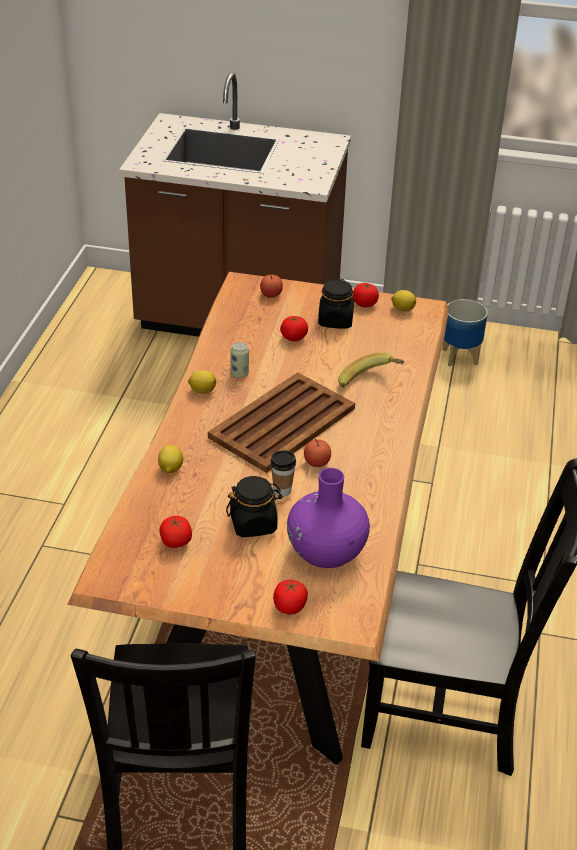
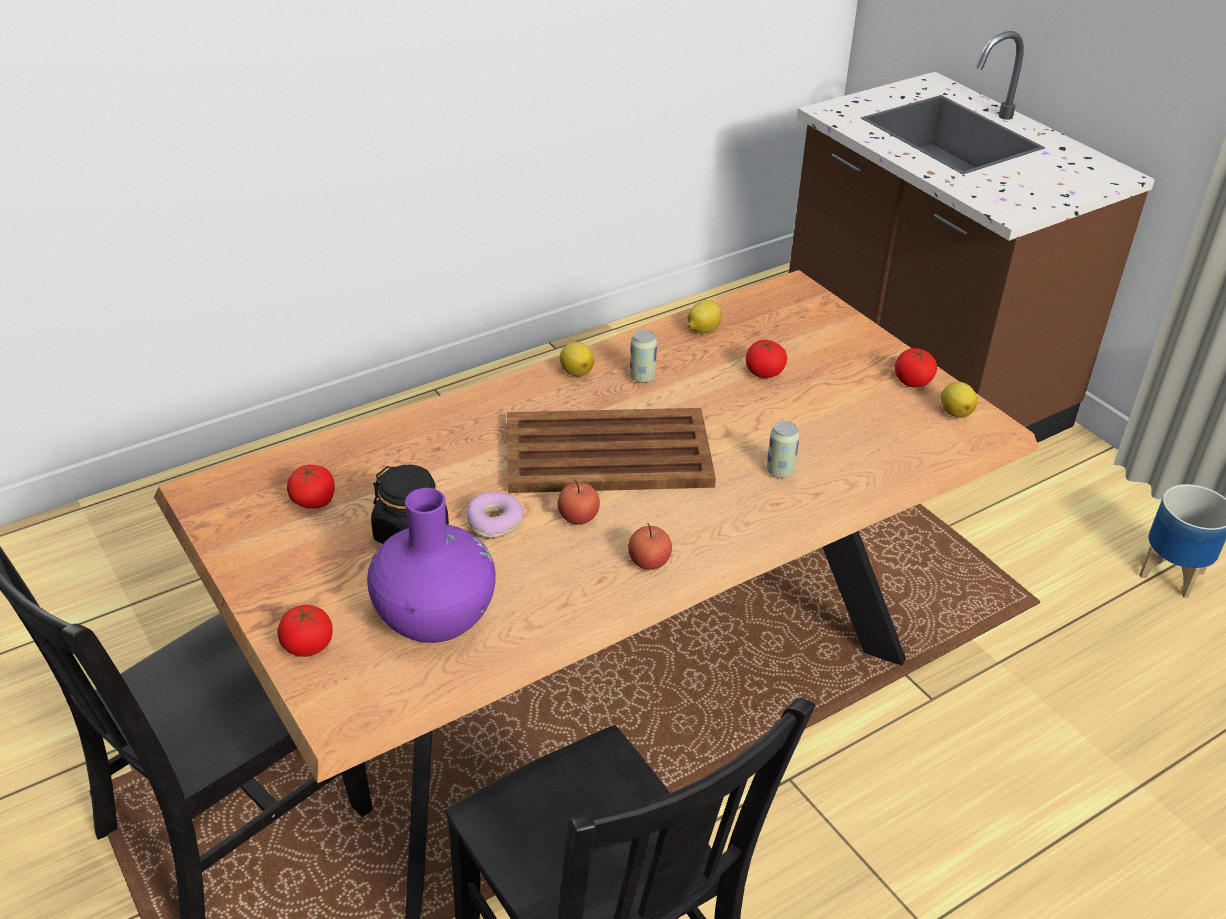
camera: 45 degrees right, 0 degrees up
lemon [158,445,183,473] -> lemon moved to [688,300,722,334]
apple [260,272,283,298] -> apple moved to [628,523,672,570]
cup [270,451,296,497] -> donut [465,492,524,538]
black jar [318,278,354,329] -> none
banana [338,352,404,387] -> can [766,421,800,478]

